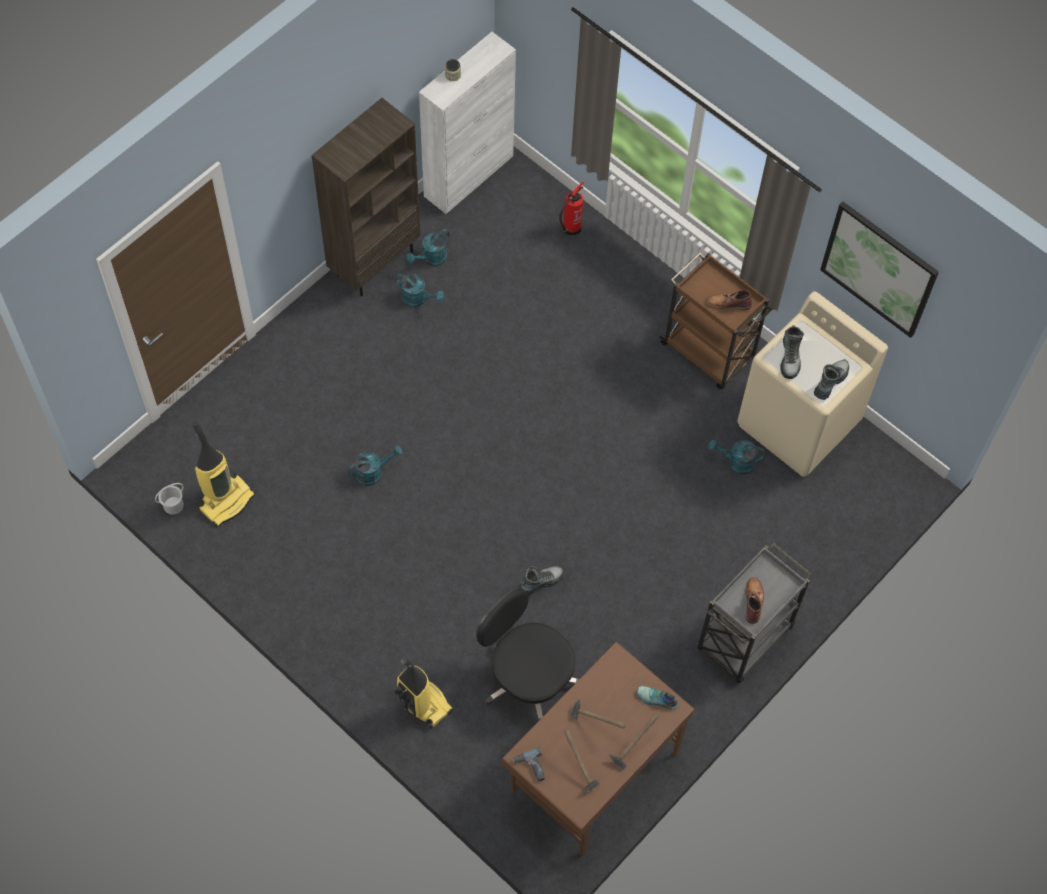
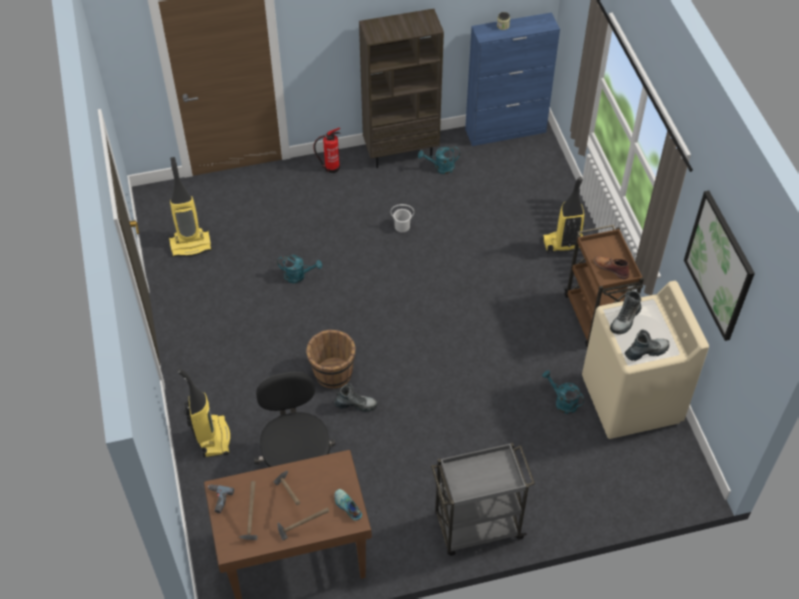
camera: 35 degrees right, 10 degrees down
white bucket [155,483,184,515] -> white bucket moved to [390,204,414,232]
turquoise watering can [395,273,444,307] -> none
white cabinet [419,32,516,214] -> blue cabinet [465,12,560,146]
fire extinguisher [559,181,584,236] -> fire extinguisher moved to [313,128,341,173]
brown boot [746,577,764,624] -> none
none -> brown bucket [306,330,356,389]
none -> vacuum cleaner [542,177,584,253]

